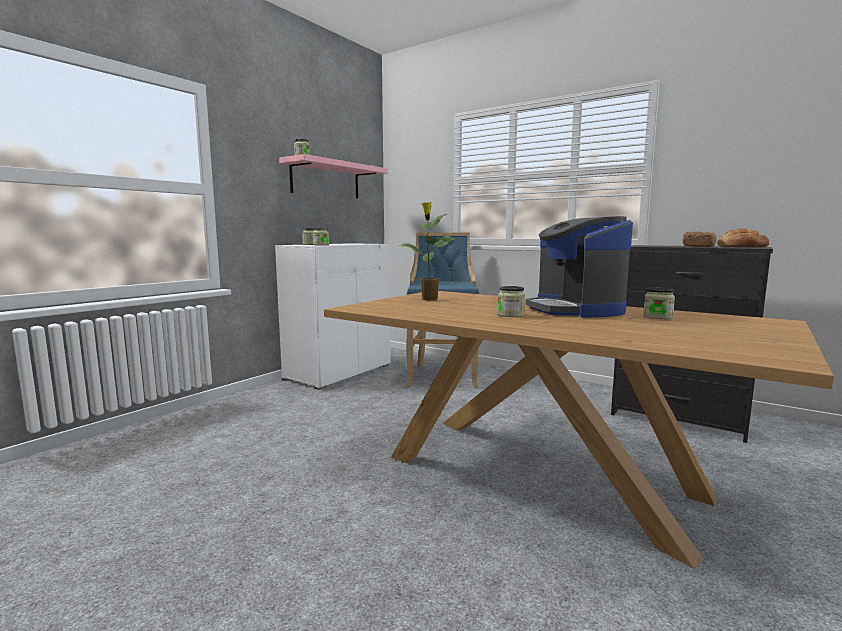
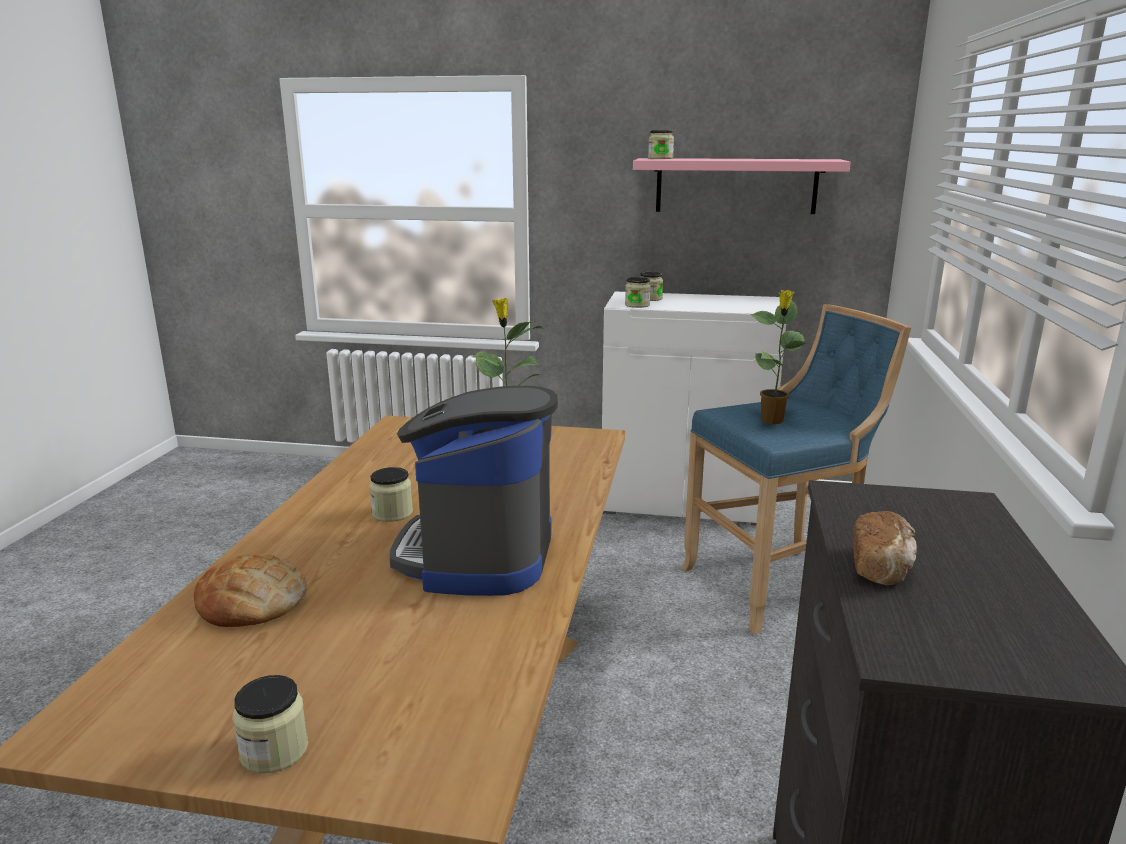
camera: 65 degrees right, 10 degrees up
coffee machine [526,216,633,318] -> coffee machine turned 45 degrees counterclockwise [390,386,558,596]
jar [643,287,675,320] -> jar moved to [233,675,308,774]
bread [717,228,769,247] -> bread moved to [194,553,307,627]
none -> potted plant [750,290,809,424]

